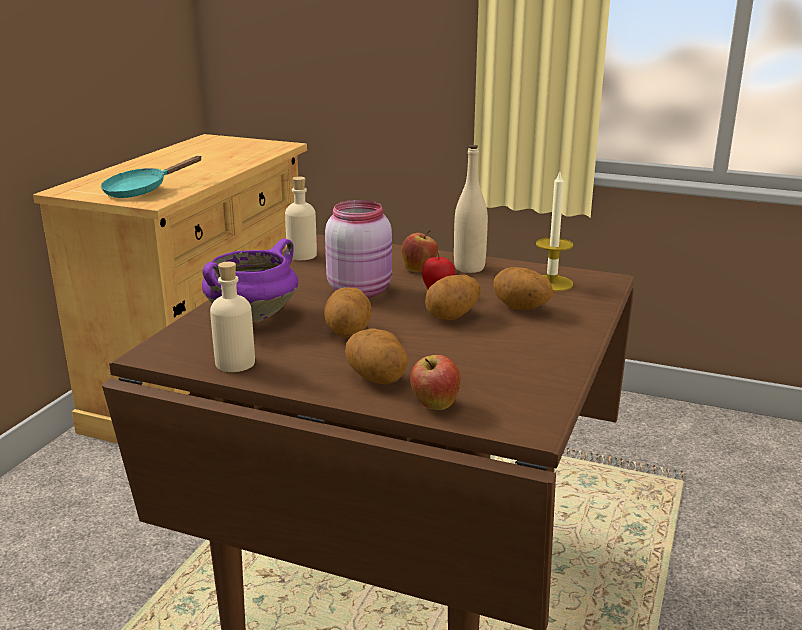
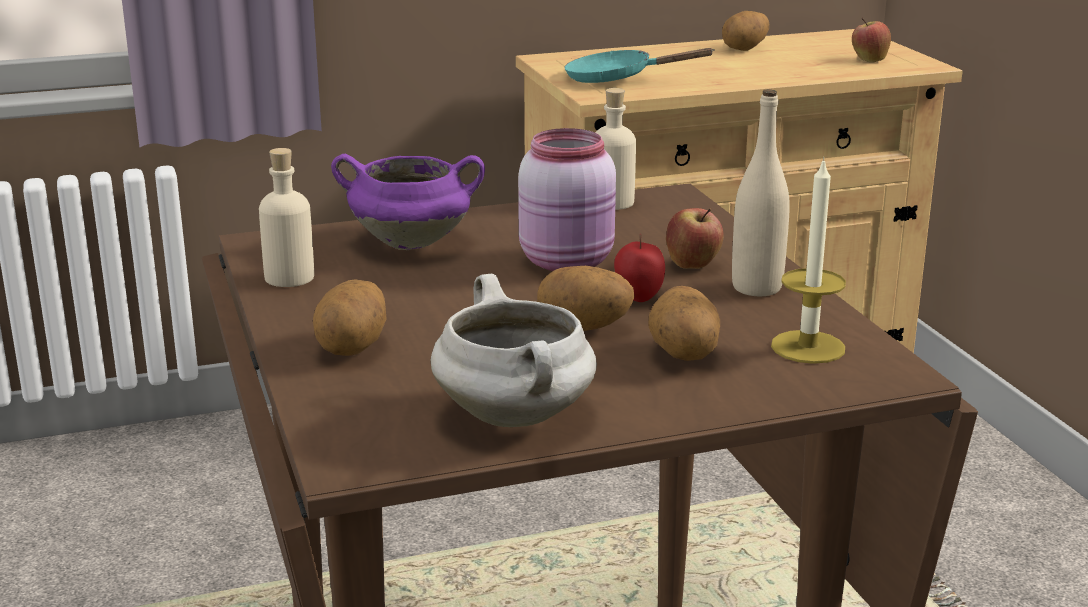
camera: 50 degrees right, 0 degrees up
potato [324,287,372,337] -> potato moved to [722,11,769,51]
apple [410,355,461,410] -> apple moved to [852,17,891,62]
none -> white cooking pot [431,274,597,427]

